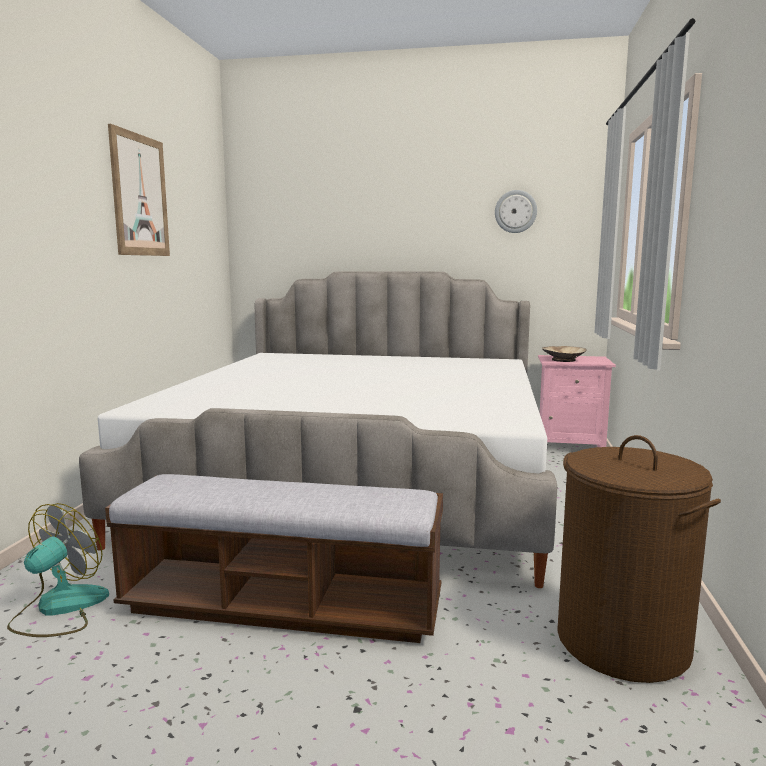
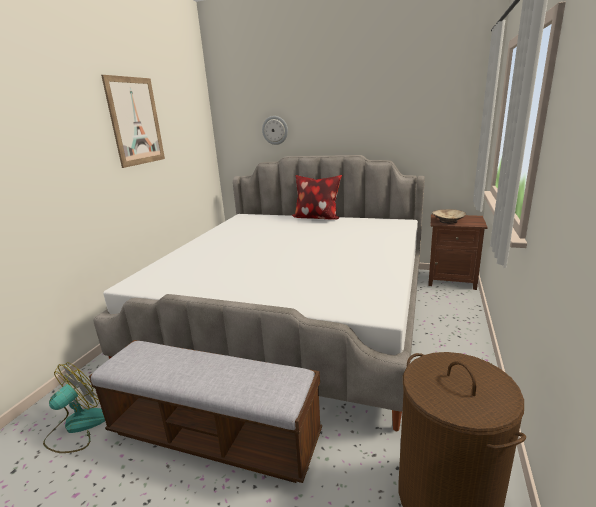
camera: 10 degrees right, 10 degrees up
wall clock [495,190,537,233] -> wall clock moved to [262,116,288,145]
pink nightstand [538,355,616,447] -> brown nightstand [428,214,488,290]
none -> pillow [292,175,342,220]

